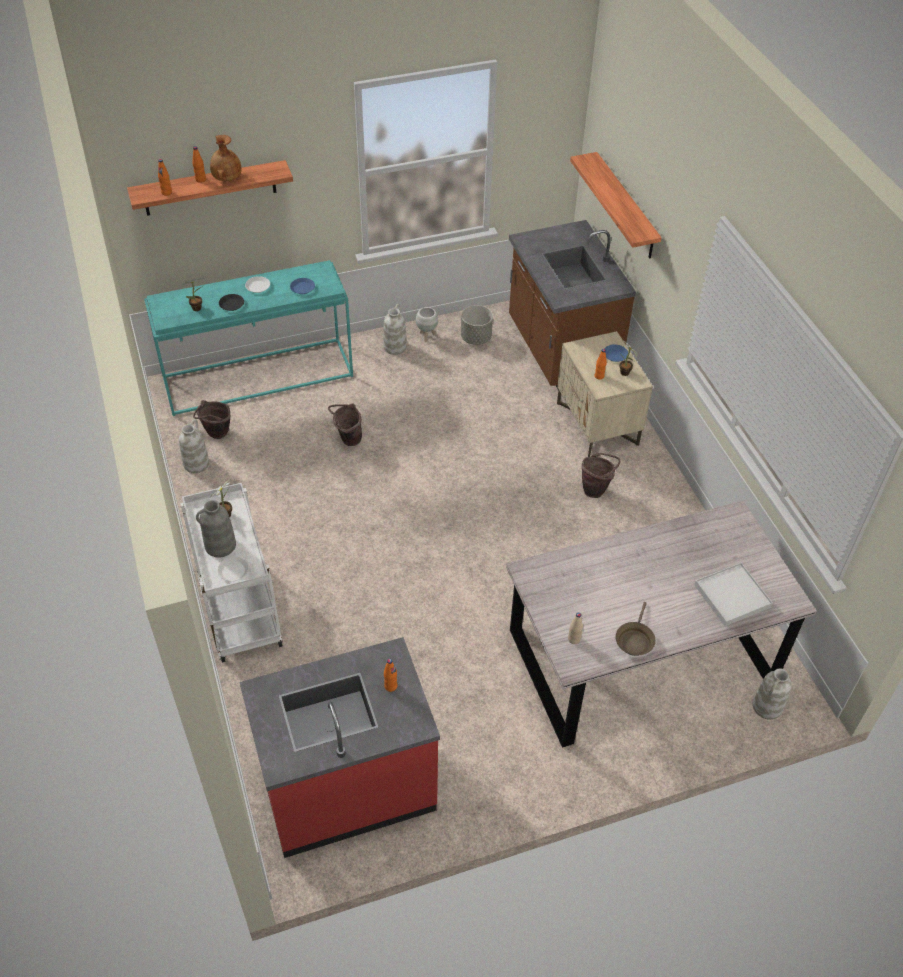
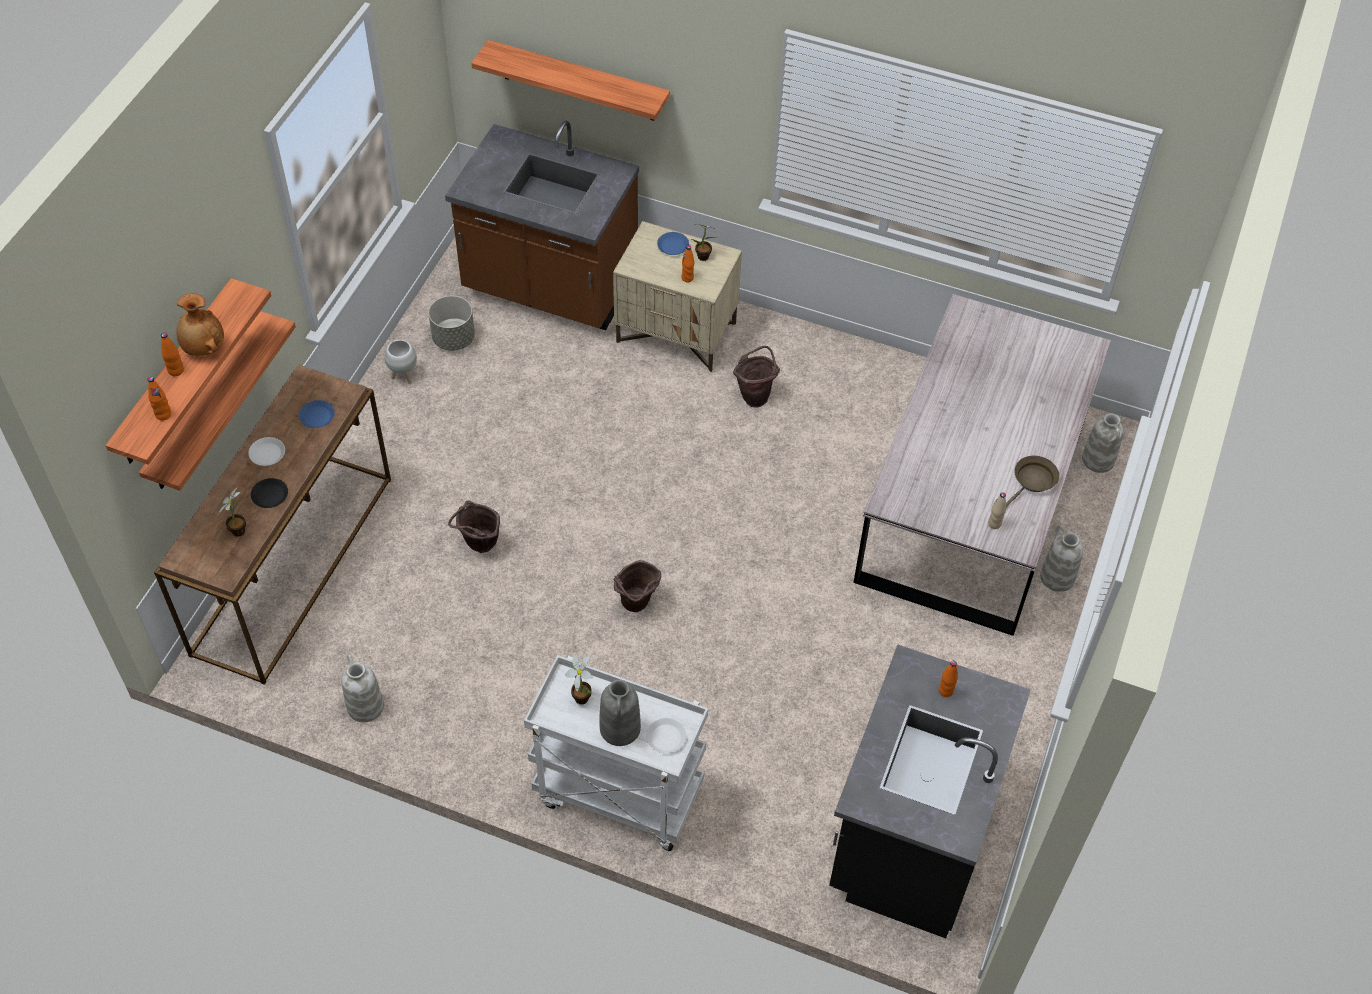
camera: 50 degrees left, 5 degrees up
turquoise console table [144,260,353,416] -> brown console table [154,365,391,685]
brown bucket [193,400,230,439] -> brown bucket moved to [614,560,661,612]
red counter [239,637,440,858] -> black counter [829,644,1031,938]
white vase [383,304,407,355] -> white vase moved to [1040,525,1083,592]
brown frying pan [615,602,656,656] -> brown frying pan turned 105 degrees counterclockwise [1006,455,1059,507]
white tray [694,563,773,626] -> none
none -> shelf [139,311,296,491]

